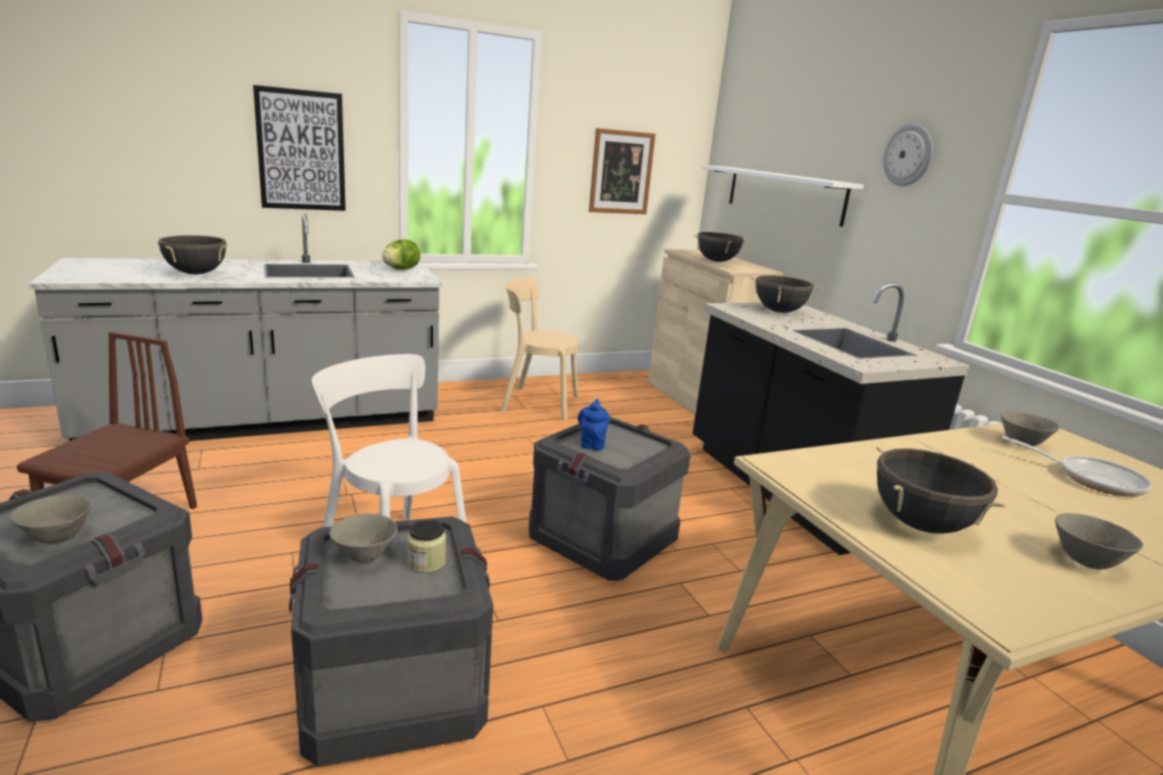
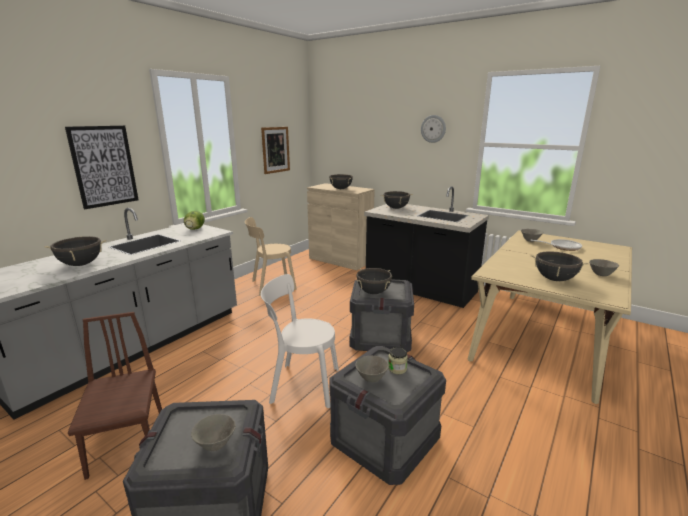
camera: 30 degrees left, 0 degrees up
blue teapot [578,399,610,450] -> black cooking pot [356,268,392,294]
white shelf [702,165,864,227] -> none

